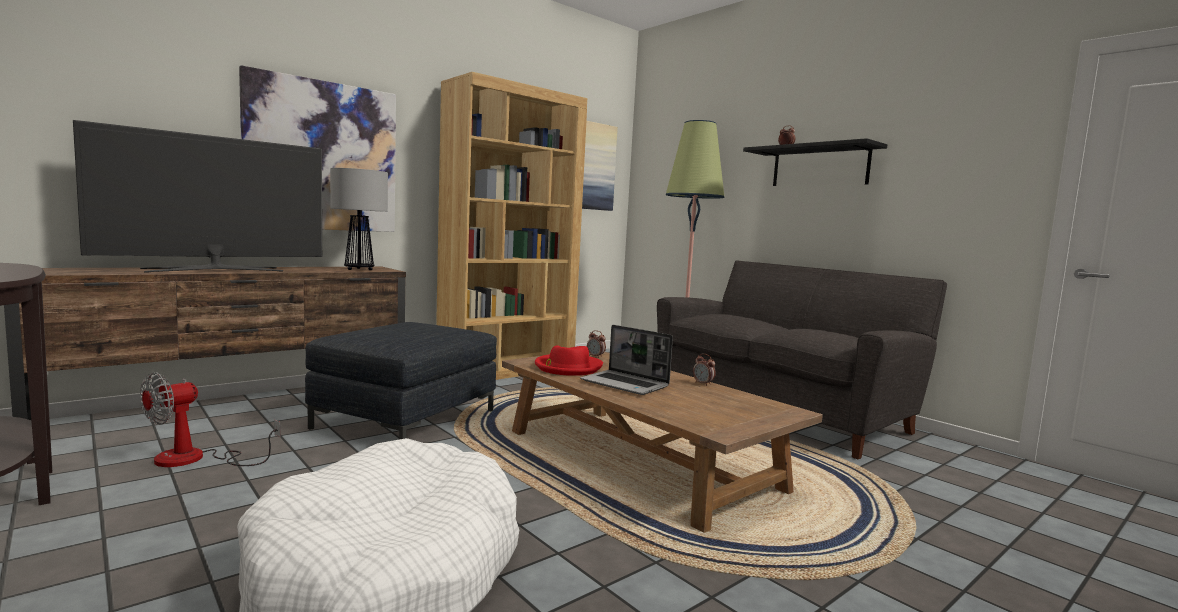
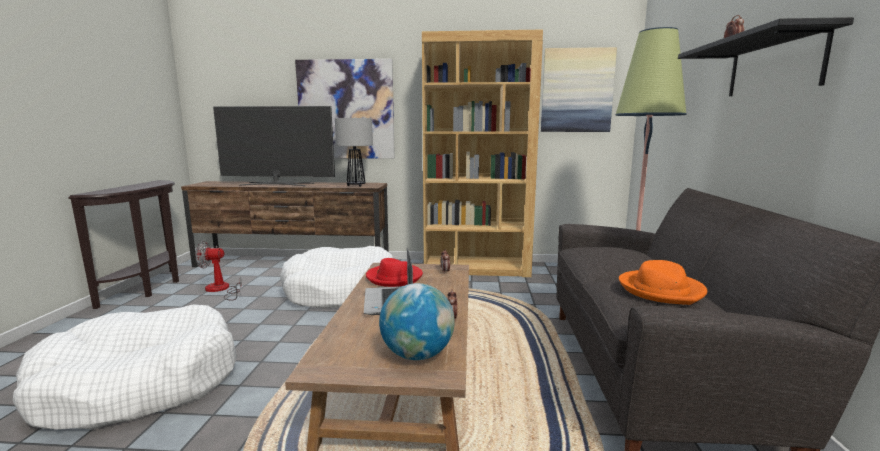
camera: 45 degrees right, 5 degrees up
grey ottoman [305,322,497,439] -> white dog bed [280,246,393,309]
none -> globe [379,283,455,360]
none -> orange hat [619,260,707,305]

